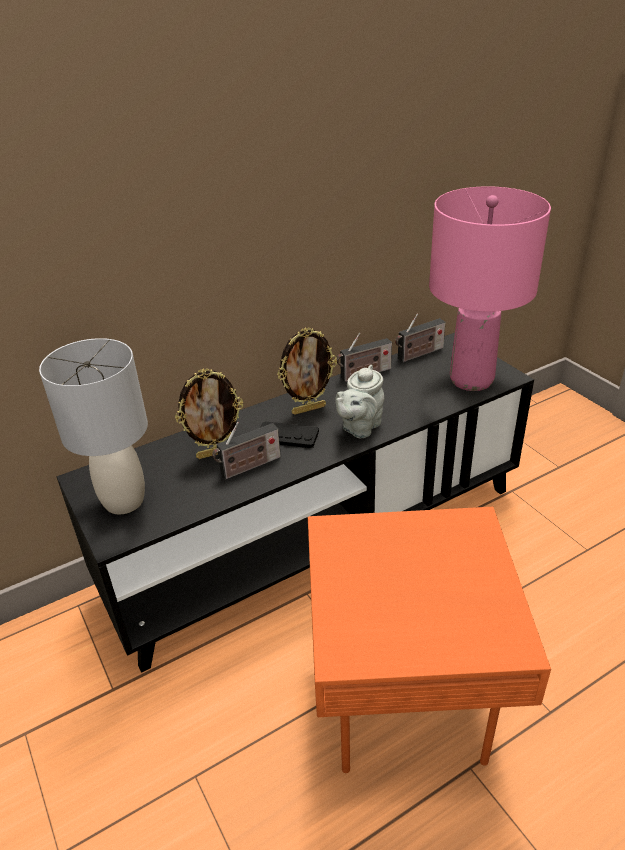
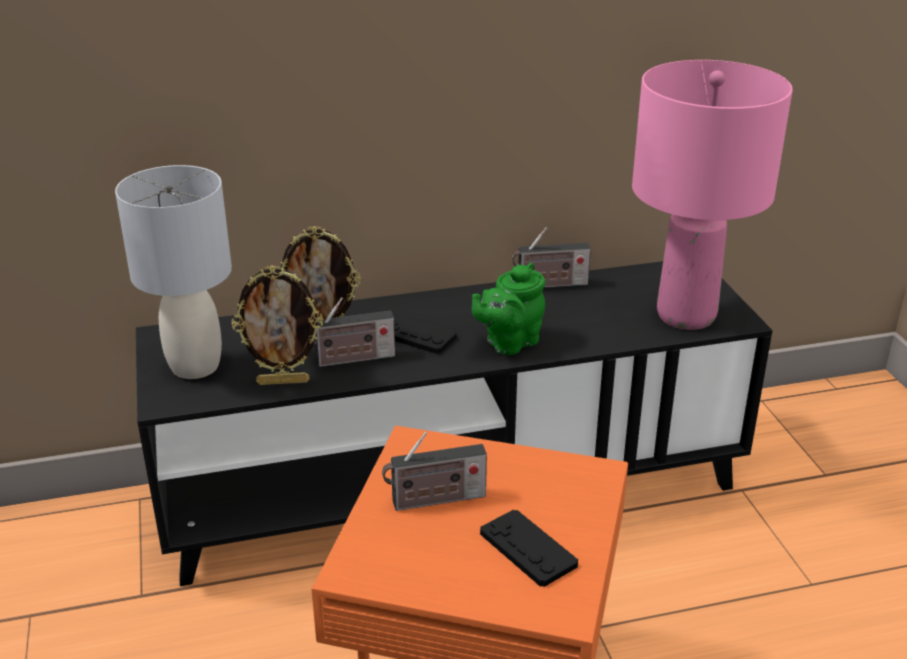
camera: 15 degrees right, 5 degrees down
picture frame [277,328,337,415] -> picture frame moved to [231,265,323,385]
grey teapot [335,365,384,438] -> green teapot [472,263,545,355]
radio [395,314,446,362] -> radio moved to [382,432,487,511]
none -> black game controller [480,509,578,587]

